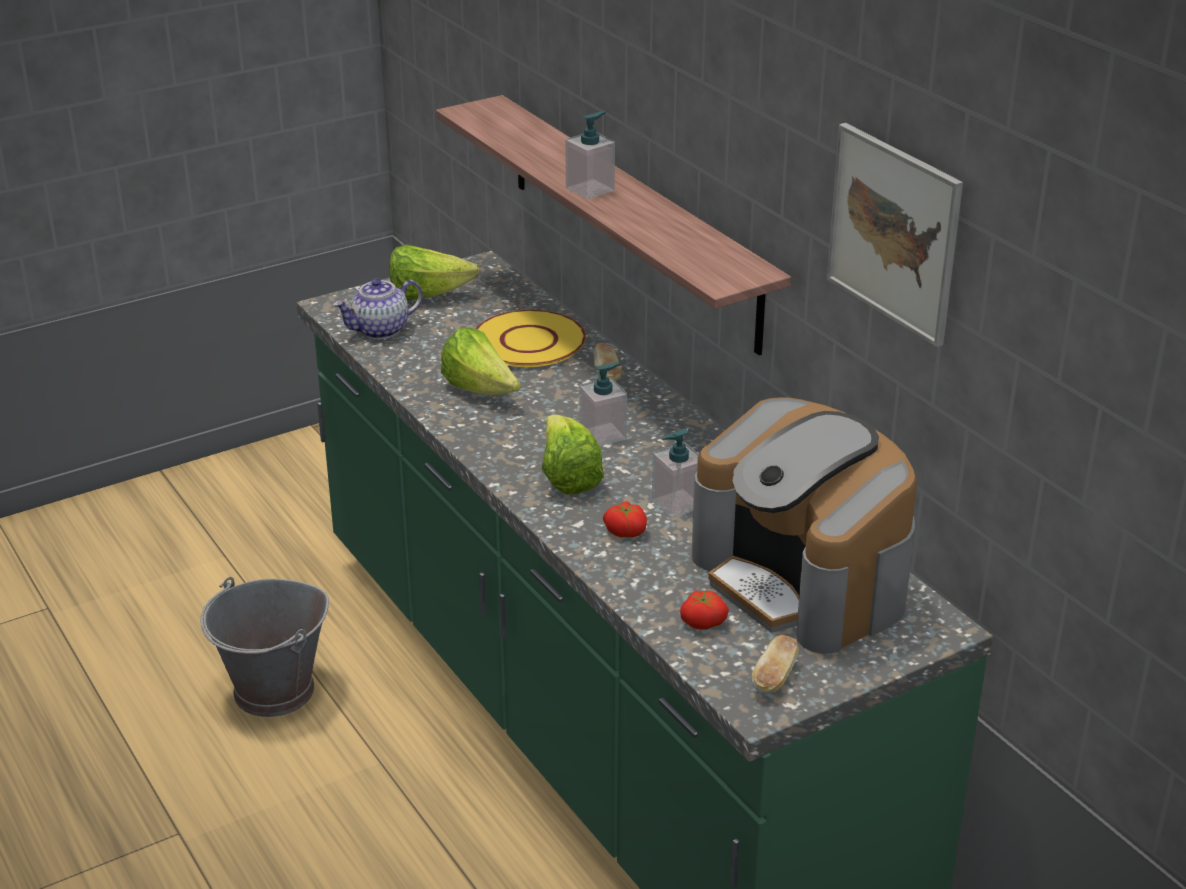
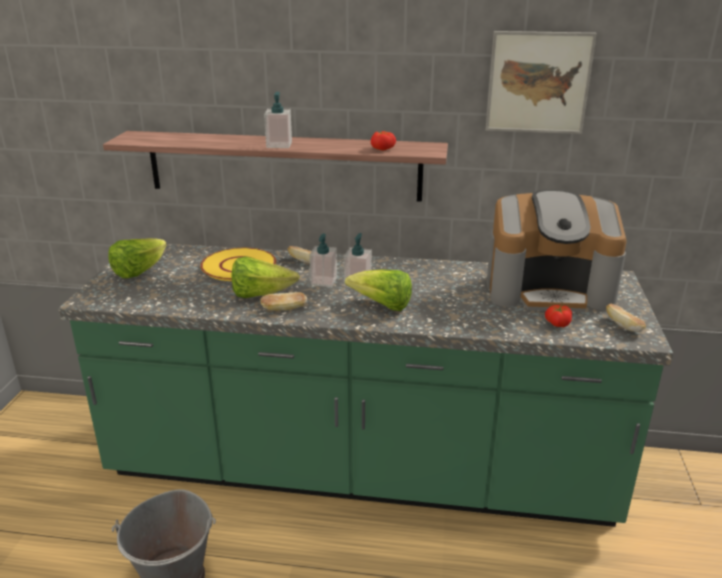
camera: 50 degrees left, 5 degrees down
teapot [333,278,423,339] -> none
tomato [603,501,647,537] -> tomato moved to [371,131,396,151]
soap dispenser [652,429,699,518] -> soap dispenser moved to [309,234,337,287]
none -> bread [260,292,308,311]

